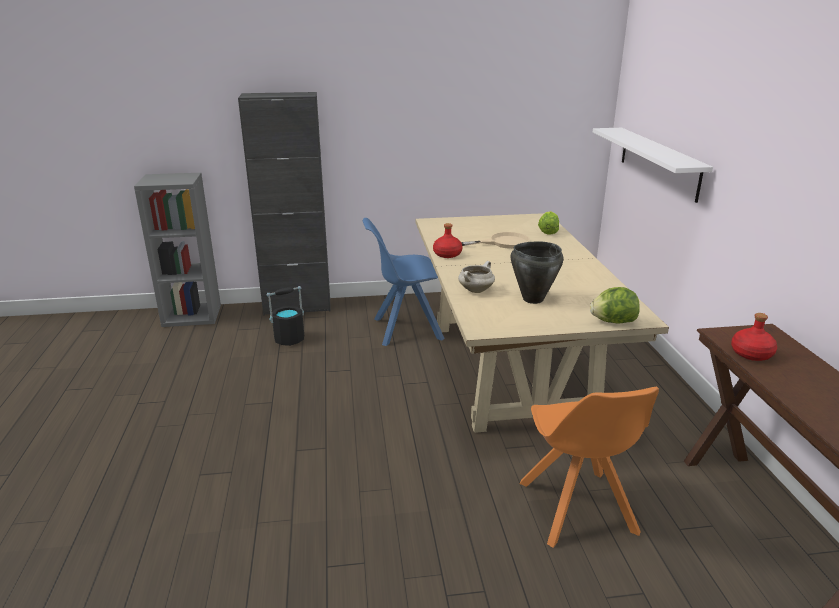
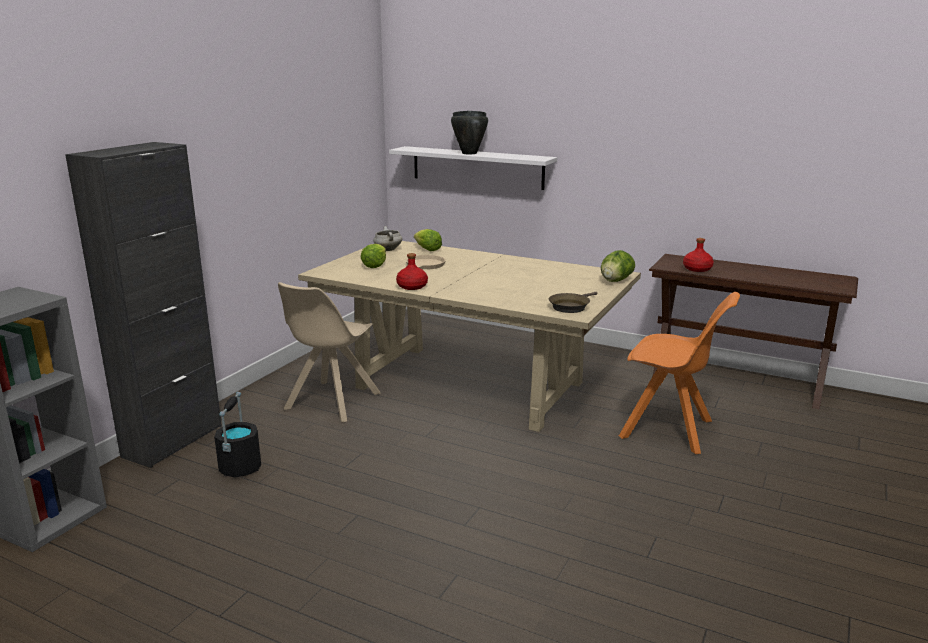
camera: 55 degrees left, 5 degrees down
blue chair [363,218,445,346] -> beige chair [278,282,381,422]
white cooking pot [458,261,495,293] -> white cooking pot moved to [373,226,402,251]
black cooking pot [510,241,563,304] -> black cooking pot moved to [451,111,488,154]
none -> lettuce [361,244,386,268]
none -> brown frying pan [549,292,598,313]

